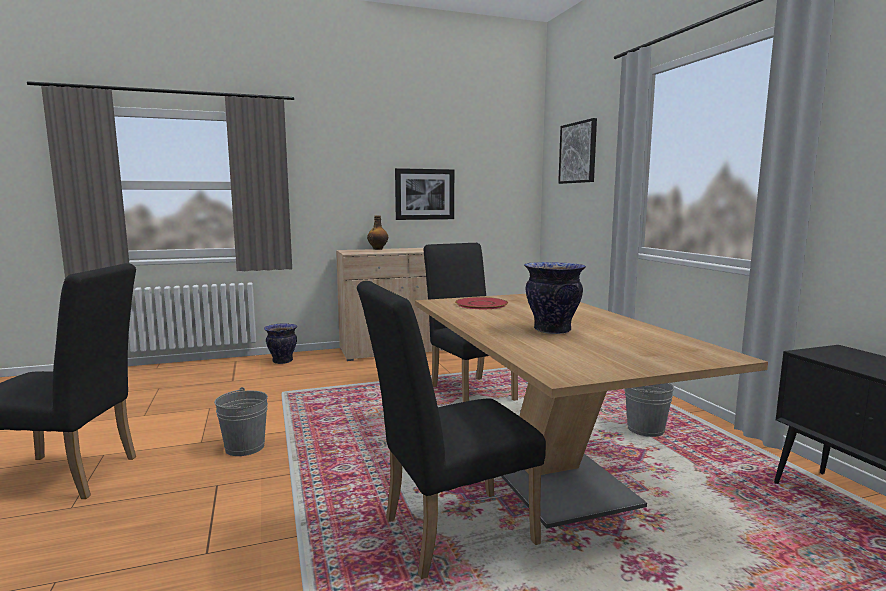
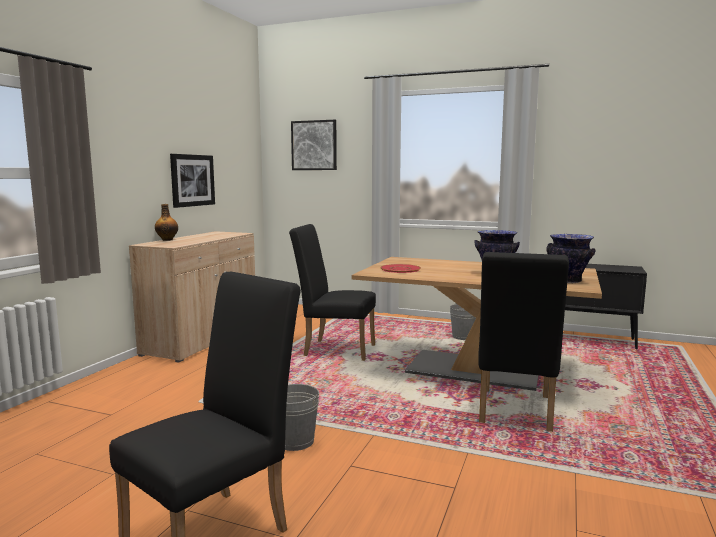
camera: 50 degrees left, 0 degrees up
vase [264,324,297,364] -> vase moved to [546,234,595,283]

